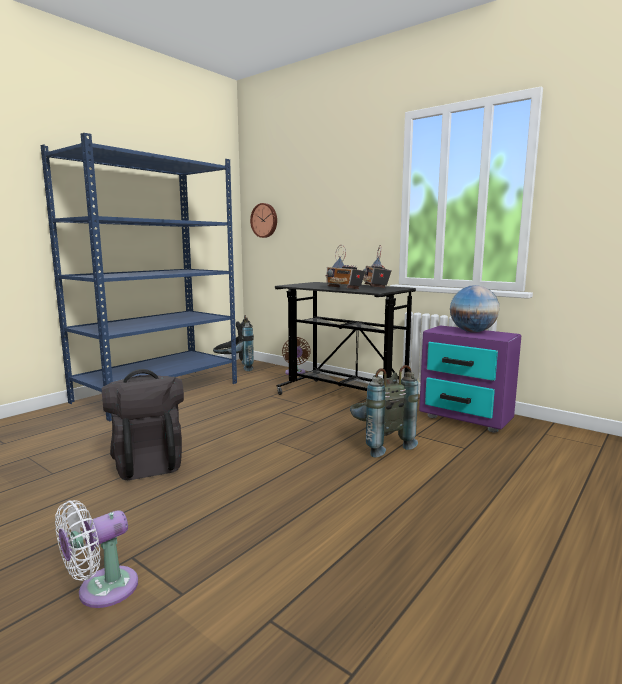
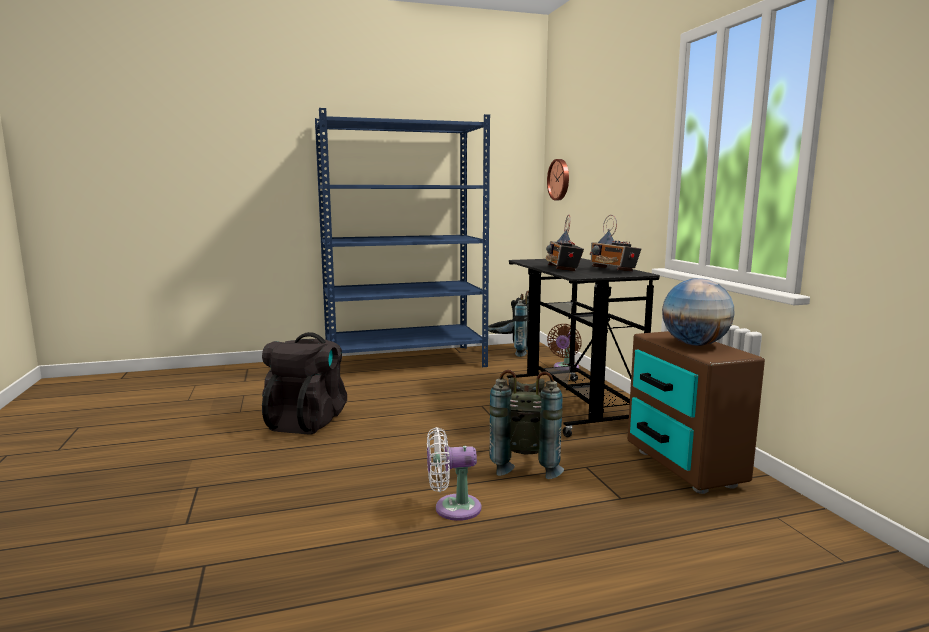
camera: 35 degrees right, 0 degrees up
white fan [55,500,138,608] -> white fan moved to [427,427,482,521]
radio [363,245,391,288] -> radio turned 60 degrees counterclockwise [590,215,641,272]
purple nightstand [419,325,521,433] -> brown nightstand [628,331,765,494]

